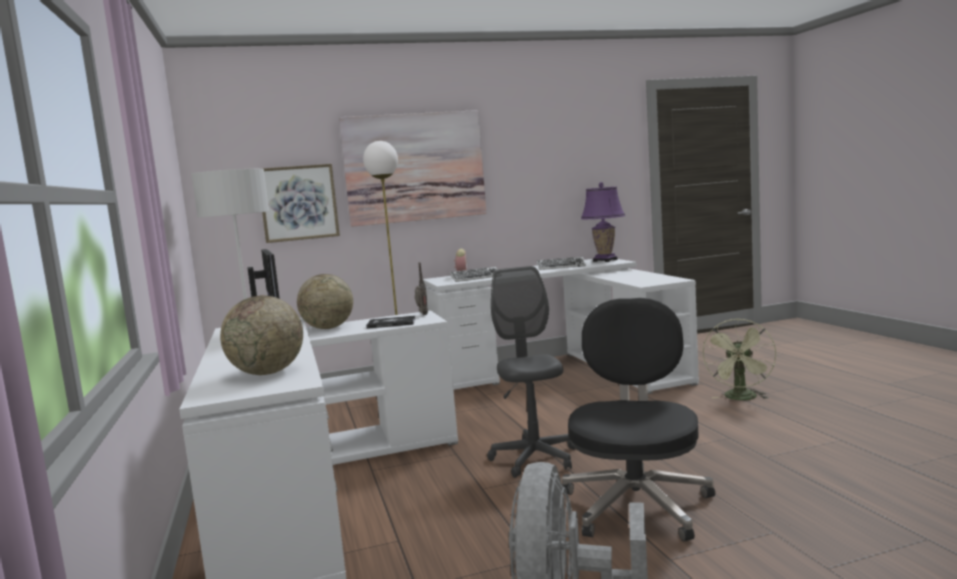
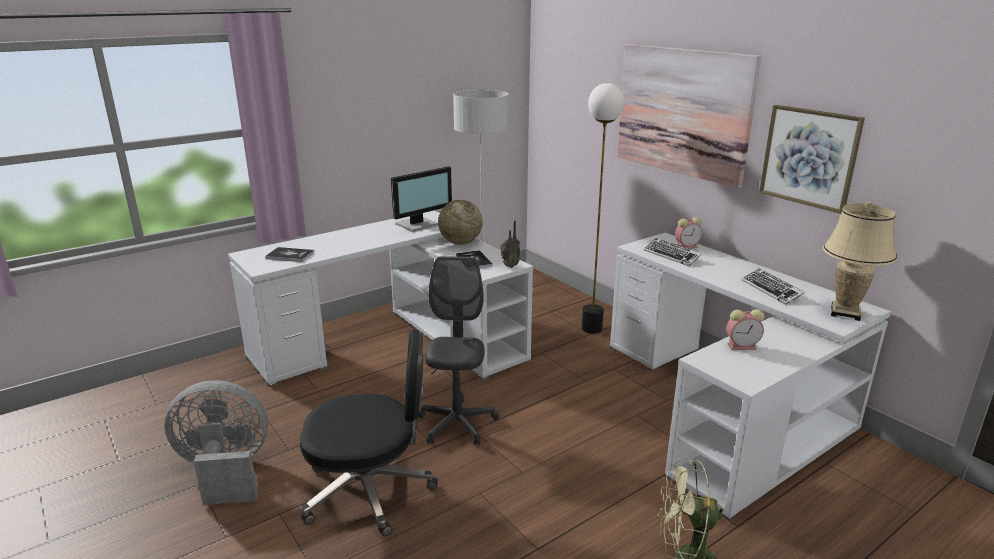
camera: 70 degrees right, 15 degrees up
globe [220,295,303,375] -> book [265,247,314,262]
picture [262,164,340,243] -> picture moved to [759,105,865,214]
grey office chair [487,266,575,478] -> grey office chair turned 60 degrees counterclockwise [418,256,499,445]
purple table lamp [581,182,625,262] -> beige table lamp [823,202,897,321]
none -> alarm clock [726,309,764,350]

